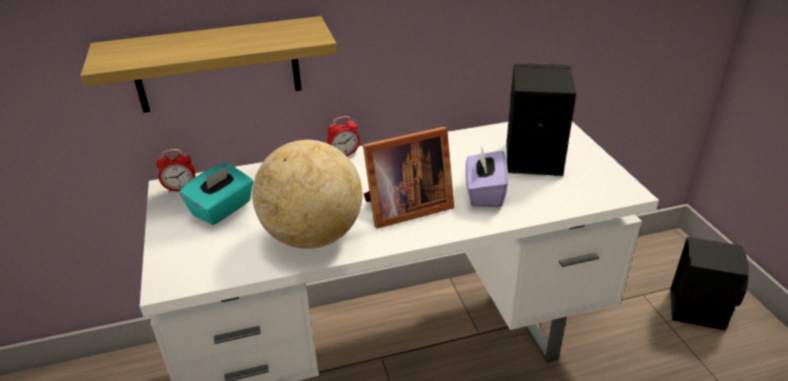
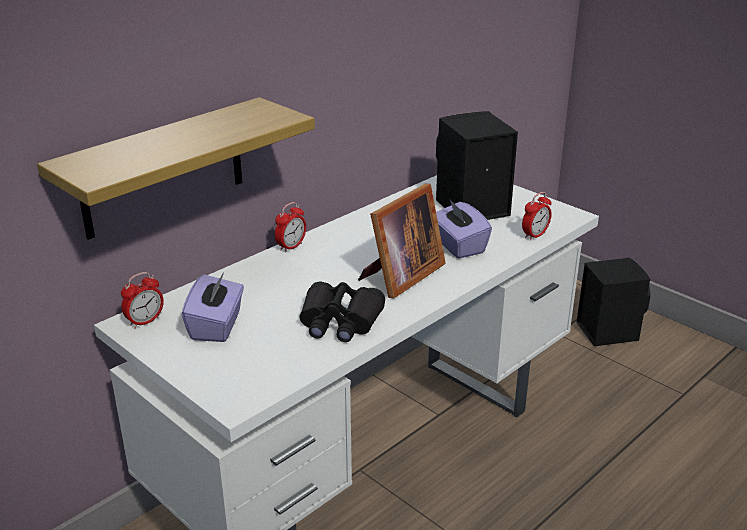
camera: 30 degrees left, 5 degrees down
turquoise tissue box [180,163,254,225] -> purple tissue box [182,271,244,342]
globe [252,140,362,249] -> black binoculars [299,282,385,342]
none -> alarm clock [522,192,552,241]

